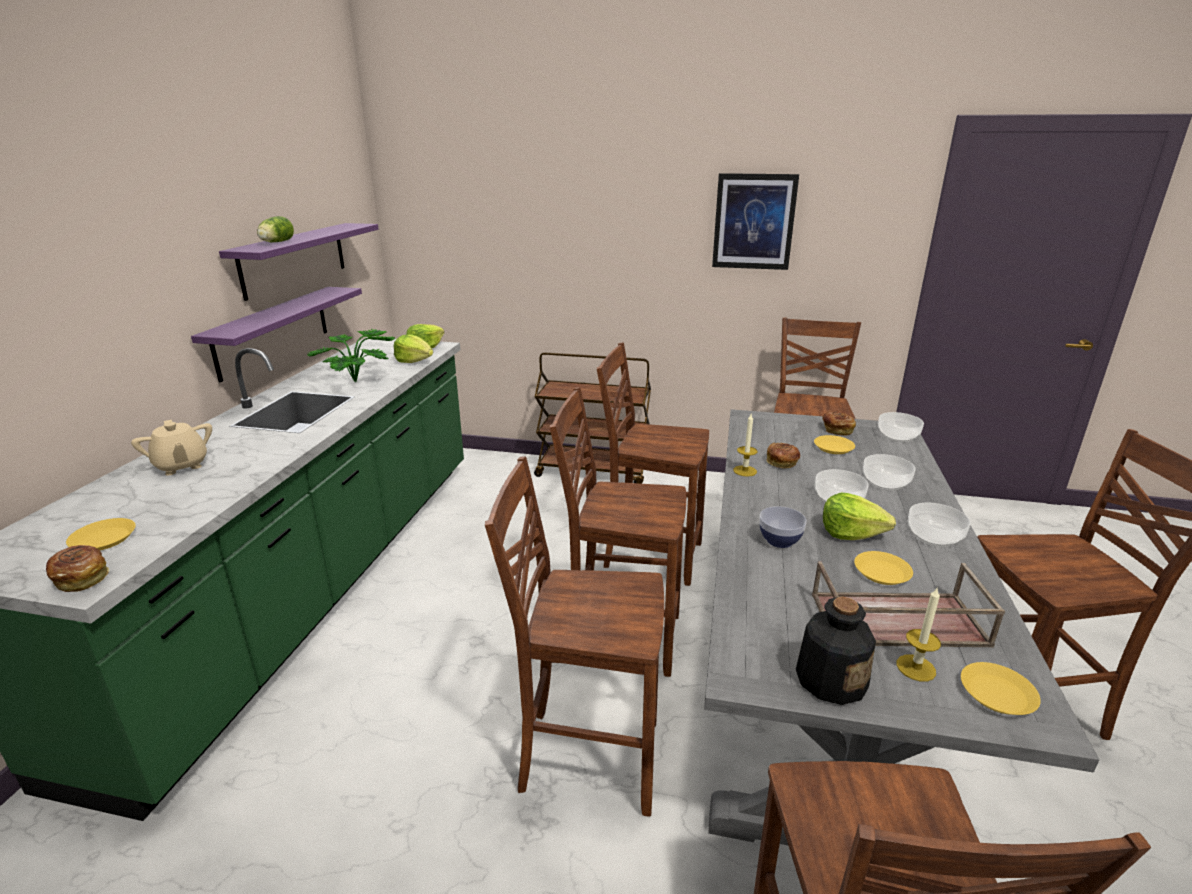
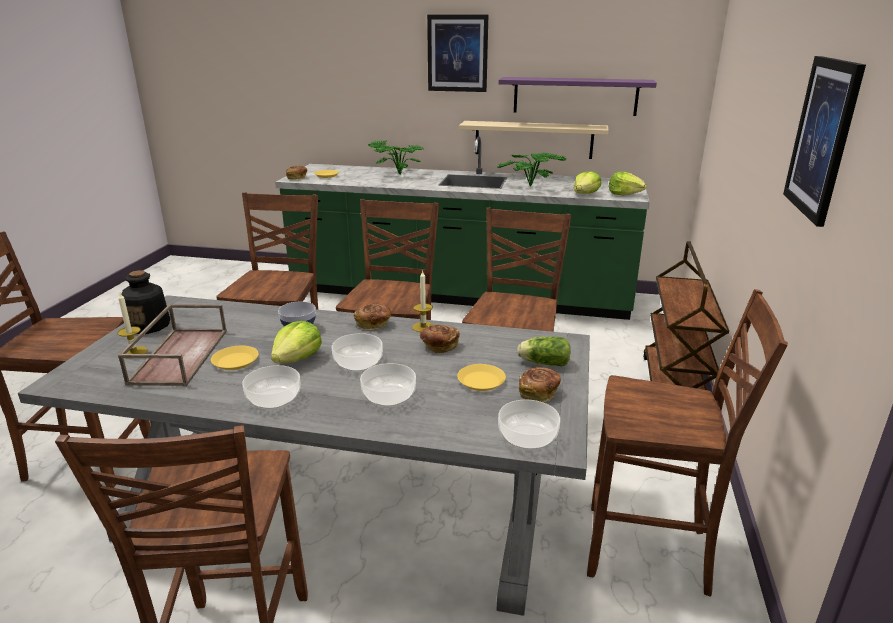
camera: 90 degrees right, 0 degrees up
beige teapot [131,420,212,475] -> potted plant [368,140,424,175]
purple shelf [191,287,362,382] -> beige shelf [459,121,609,159]
lettuce [257,216,294,243] -> lettuce moved to [517,337,570,366]
yellow plate [961,662,1041,715] -> none
none -> bread [354,304,392,330]
none -> picture [427,15,488,92]

